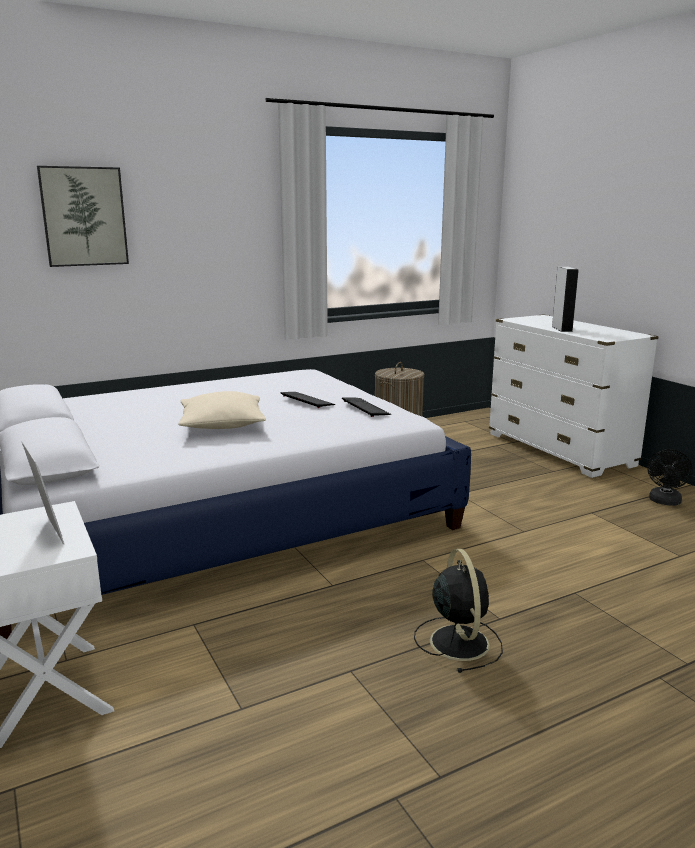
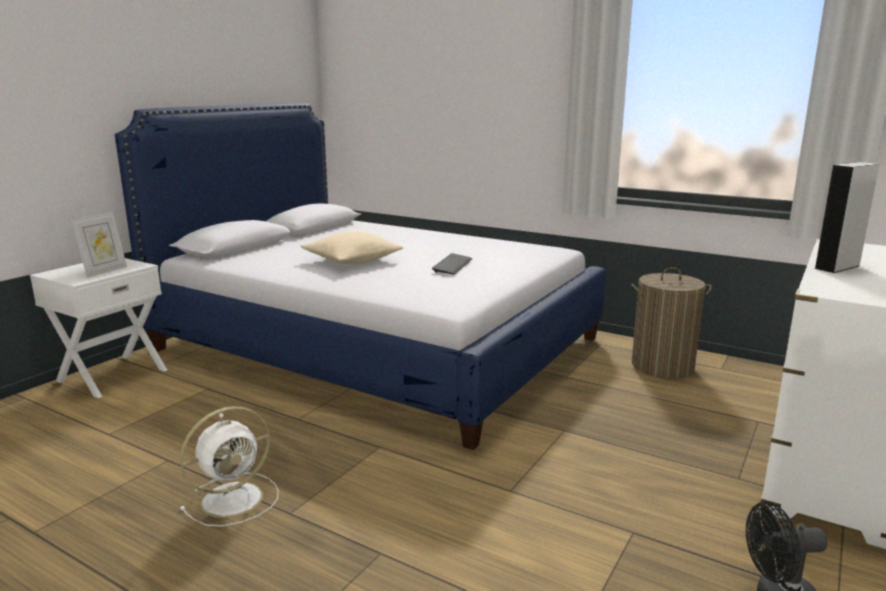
camera: 60 degrees right, 0 degrees up
picture [37,166,129,267] -> none
keyboard [342,397,391,417] -> none
black fan [414,549,503,673] -> white fan [180,406,279,527]

